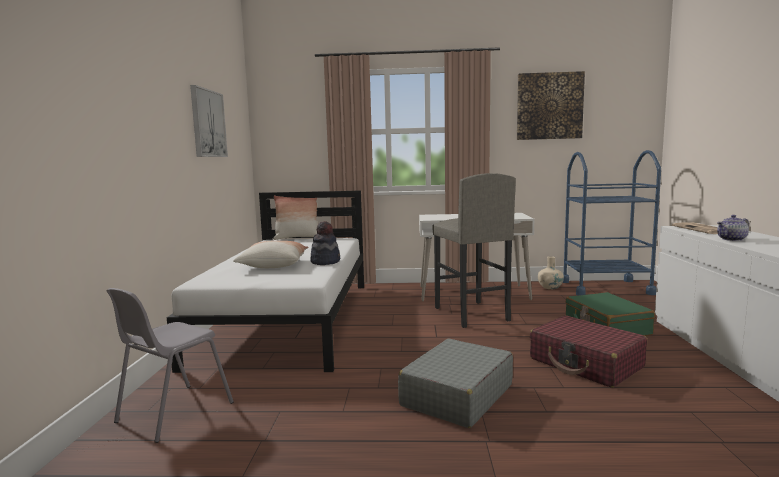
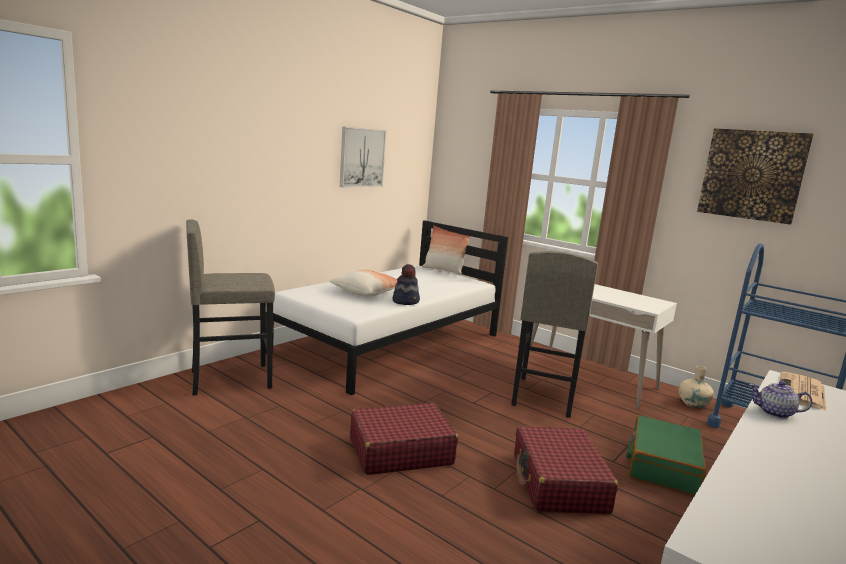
camera: 35 degrees right, 5 degrees up
grey chair [107,288,234,443] -> grey stool [186,219,275,396]
grey suitcase [398,339,513,428] -> red suitcase [350,403,458,475]

